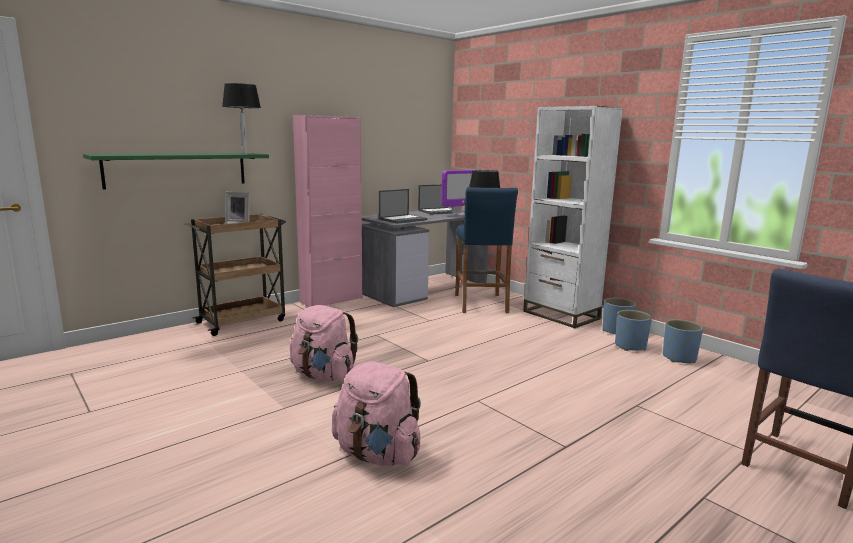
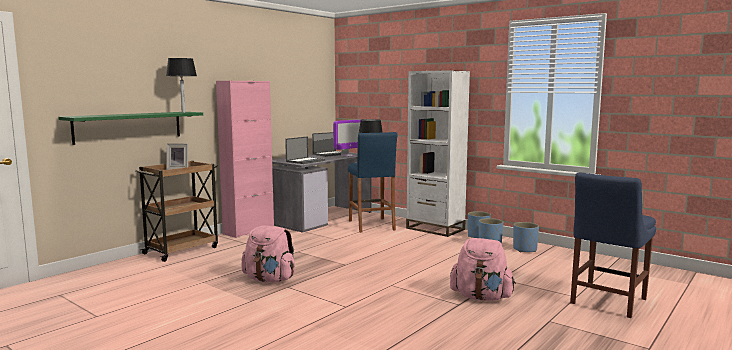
camera: 10 degrees left, 5 degrees down
pink backpack [332,361,421,466] -> pink backpack moved to [450,238,516,301]

